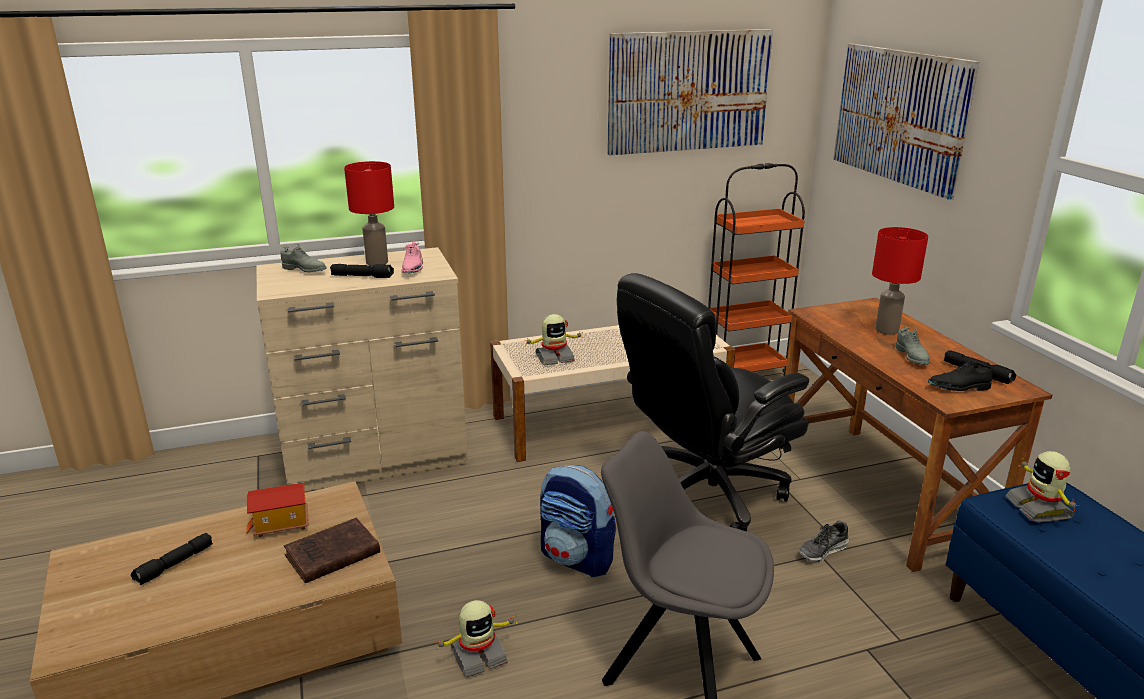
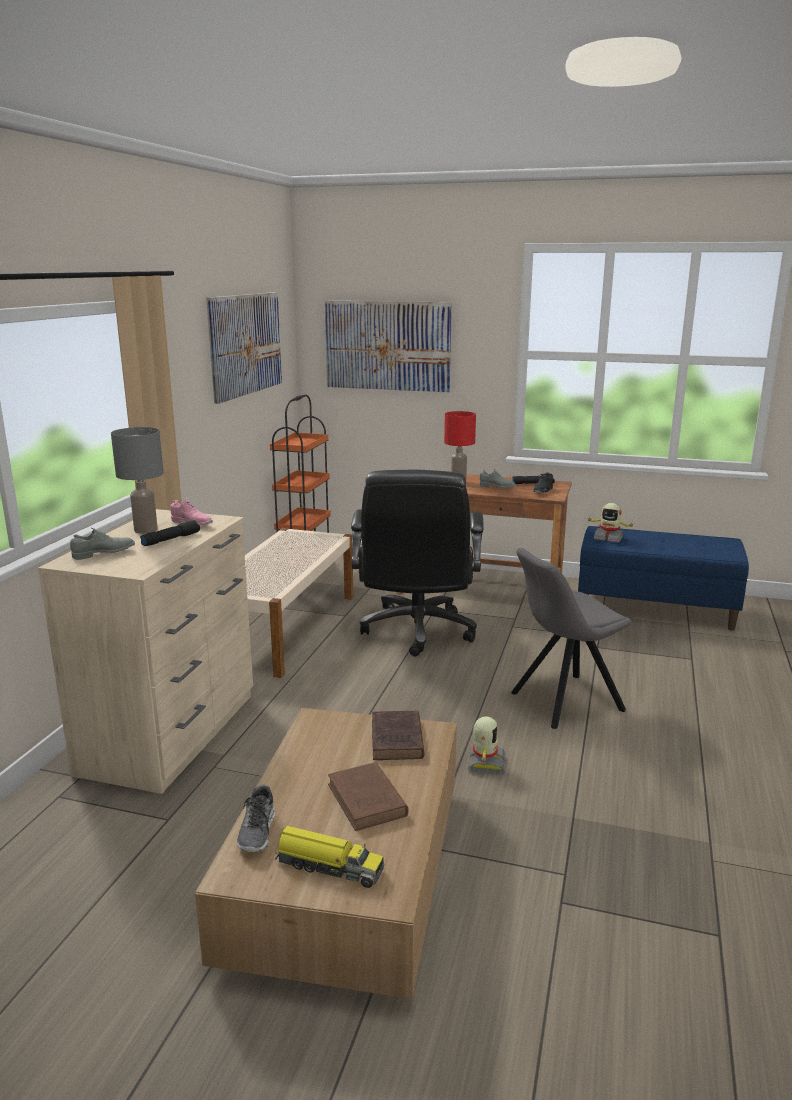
camera: 55 degrees left, 5 degrees down
black flashlight [131,533,213,585] -> none
toy house [246,482,309,537] -> none
red table lamp [344,161,394,266] -> grey table lamp [111,427,164,534]
toy robot [526,314,584,365] -> none
backpack [540,465,616,577] -> none
shoe [798,520,849,563] -> shoe moved to [237,785,275,852]
none -> toy truck [275,826,384,888]
none -> brown book [328,762,409,831]

